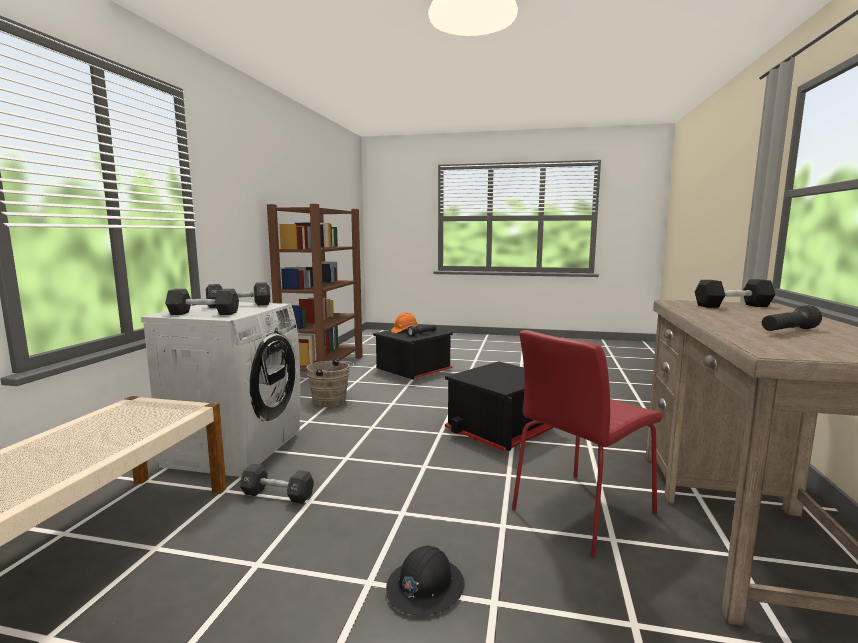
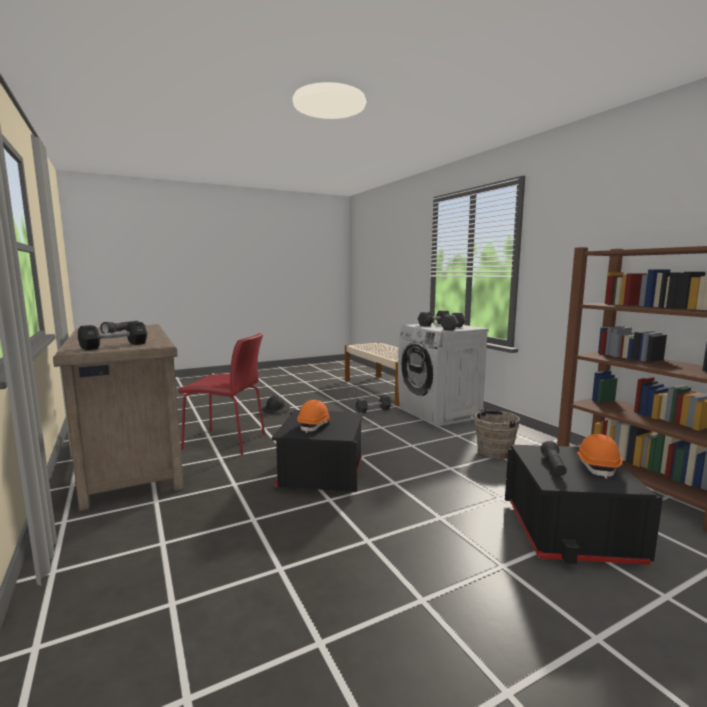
camera: 140 degrees right, 0 degrees up
red chair [512,330,662,557] -> red chair turned 90 degrees clockwise [178,333,265,455]
none -> orange hard hat [297,400,332,433]

